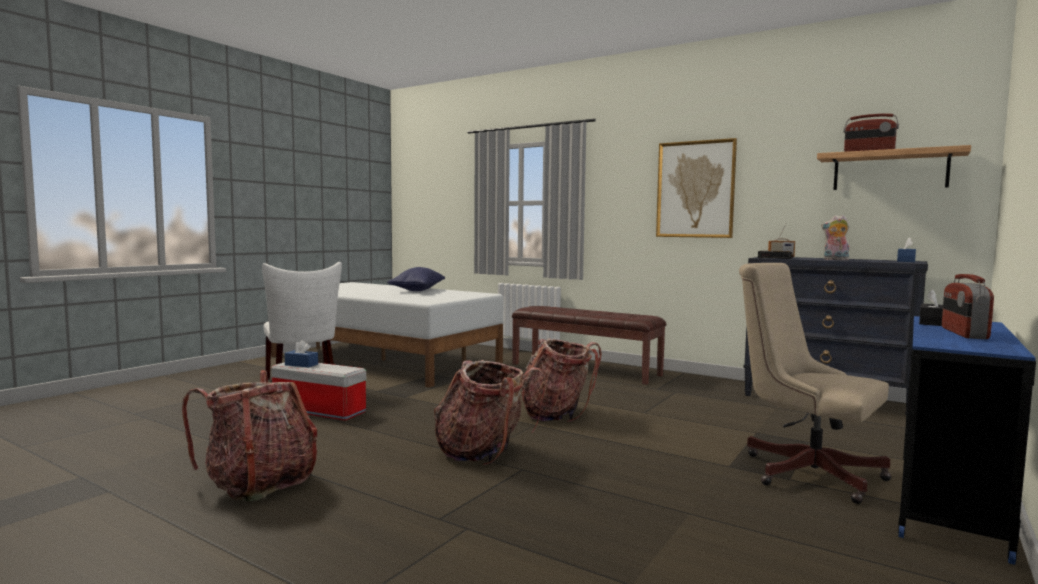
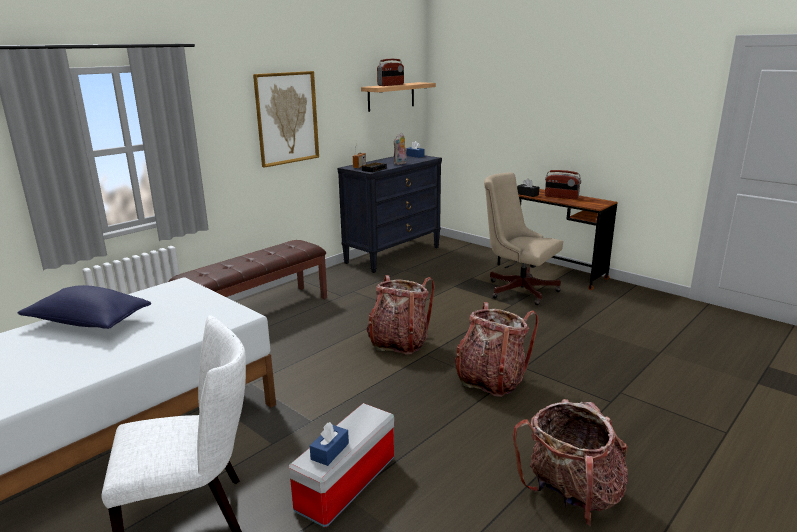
camera: 80 degrees left, 15 degrees up
beige office chair [739,263,892,504] -> beige office chair turned 75 degrees clockwise [484,172,563,305]
blue desk [898,316,1036,565] -> brown desk [498,189,618,290]

